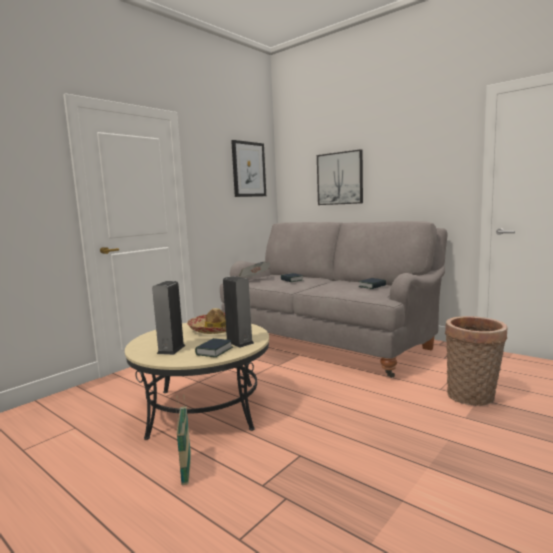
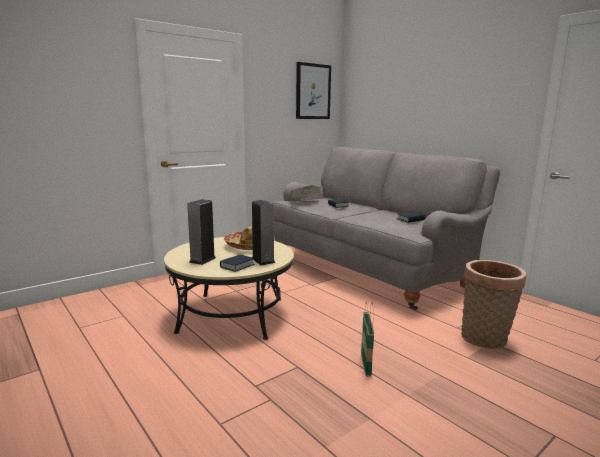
camera: 10 degrees right, 5 degrees up
basket [176,395,191,485] -> basket moved to [361,302,374,376]
picture [317,149,363,205] -> none

